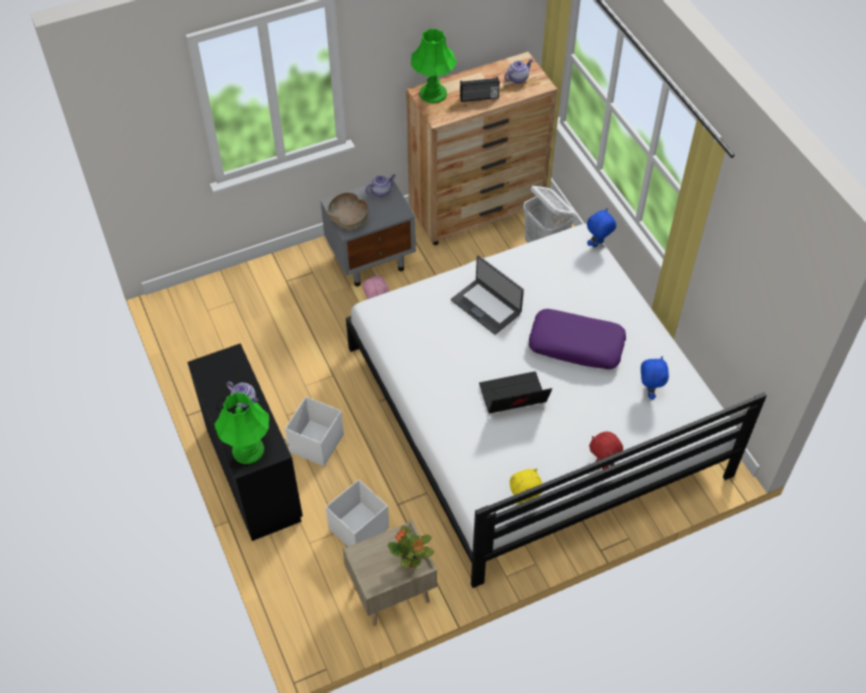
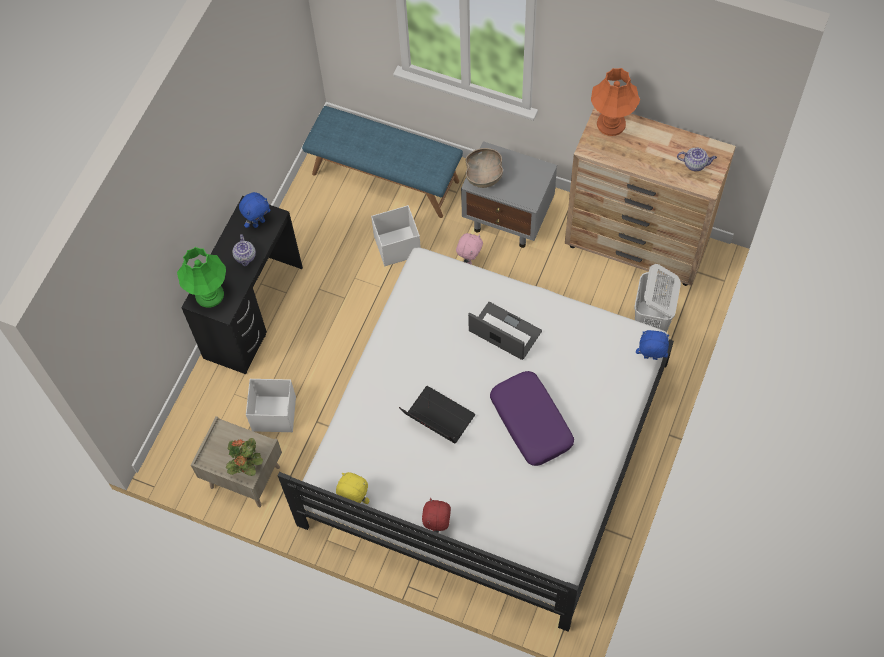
camera: 50 degrees right, 10 degrees up
white storage box [285,396,344,466] -> white storage box moved to [371,205,421,266]
teapot [365,174,396,197] -> none
green table lamp [411,29,457,103] -> orange table lamp [591,68,640,136]
laptop [451,255,524,335] -> laptop turned 120 degrees clockwise [468,302,542,360]
radio [460,77,500,102] -> none
blue plush toy [641,356,669,400] -> blue plush toy moved to [239,192,271,228]
none -> blue bench [302,106,463,218]

